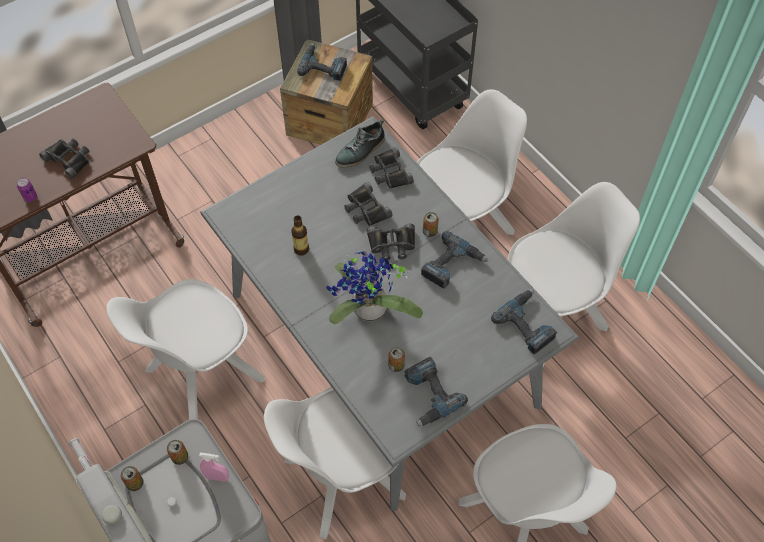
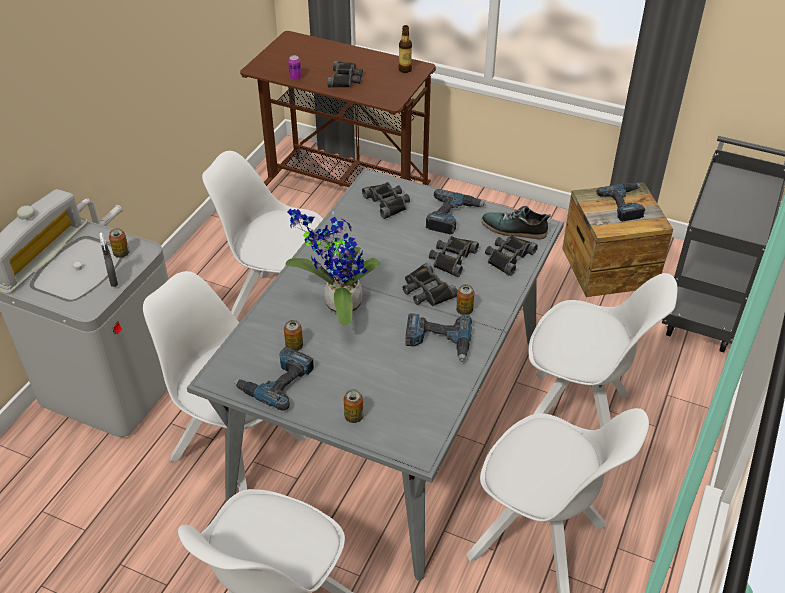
camera: 60 degrees right, 15 degrees down
can [121,466,144,491] -> can moved to [344,389,363,423]
pink spray bottle [199,453,229,482] -> grey spray bottle [99,232,118,287]
bottle [291,215,309,256] -> bottle moved to [399,25,412,73]
power drill [491,289,557,354] -> power drill moved to [426,189,486,234]
none -> black binoculars [362,182,410,219]

